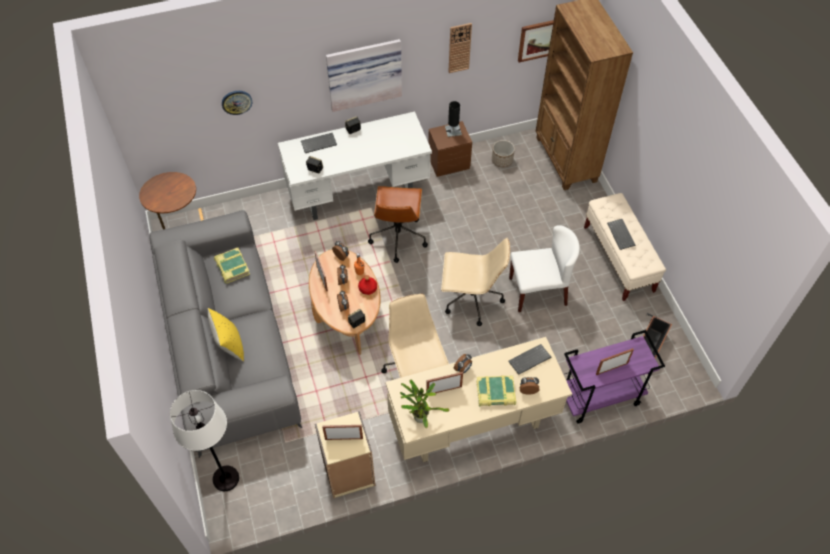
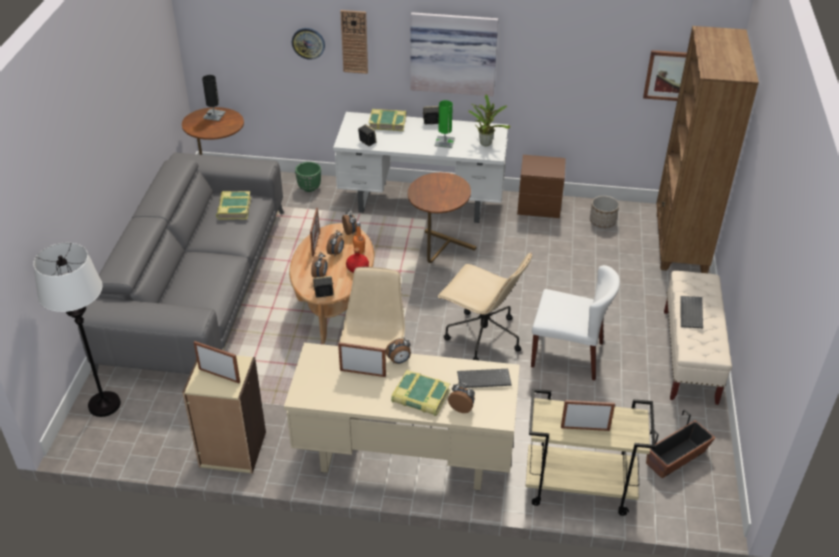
camera: 25 degrees right, 15 degrees down
yellow pillow [208,308,244,361] -> none
keyboard [301,133,337,153] -> book [369,109,406,131]
brown office chair [368,186,428,263] -> brown side table [408,172,476,263]
potted plant [400,380,449,428] -> potted plant moved to [468,94,510,146]
black table lamp [445,101,462,137] -> black table lamp moved to [202,75,226,121]
wall clock [448,23,472,73] -> wall clock moved to [340,10,368,74]
purple cart [563,330,665,424] -> beige cart [526,389,655,516]
none -> green planter [295,162,321,192]
none -> green table lamp [434,100,455,148]

